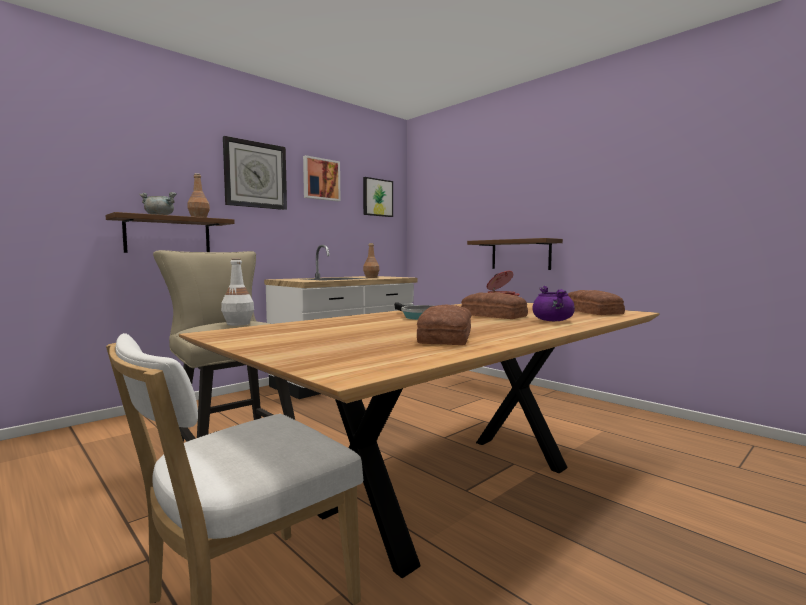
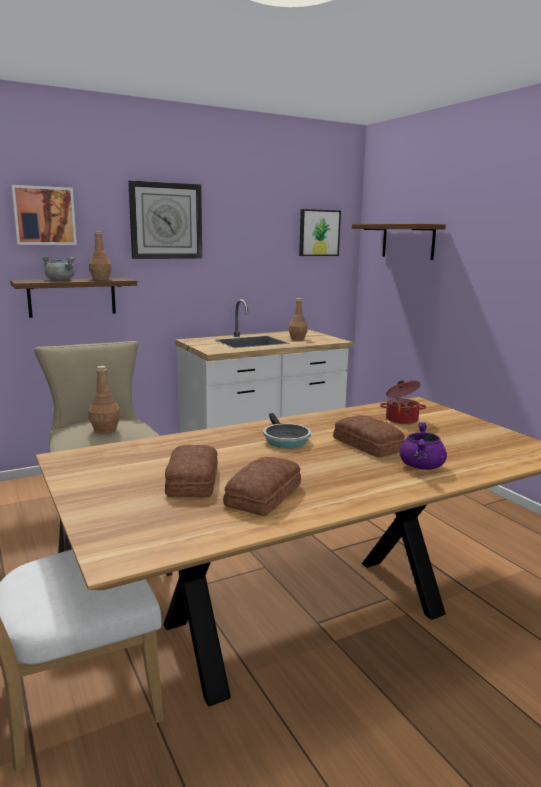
camera: 15 degrees right, 10 degrees up
white bottle [221,258,254,326] -> brown bottle [88,366,120,434]
picture [303,155,340,201] -> picture moved to [11,185,77,245]
brown shelf [467,238,563,270] -> brown shelf moved to [352,224,446,260]
bread [568,290,625,315] -> bread moved to [165,445,218,497]

